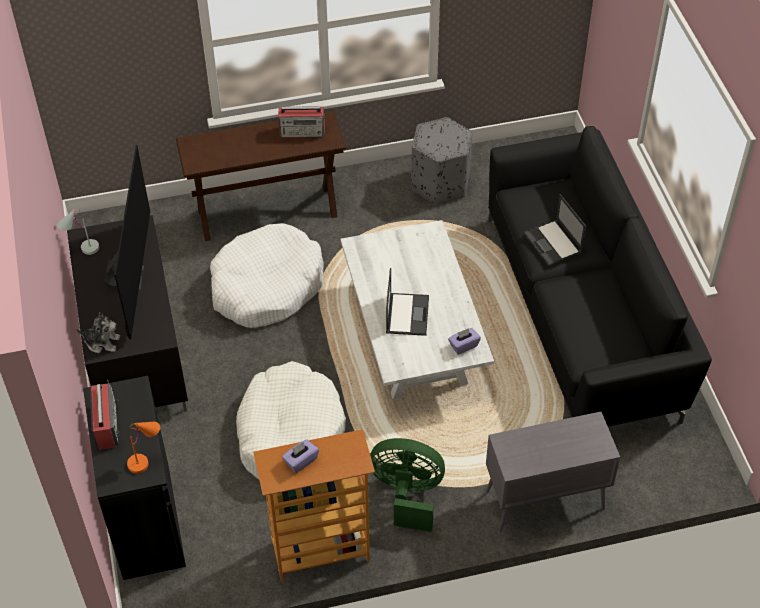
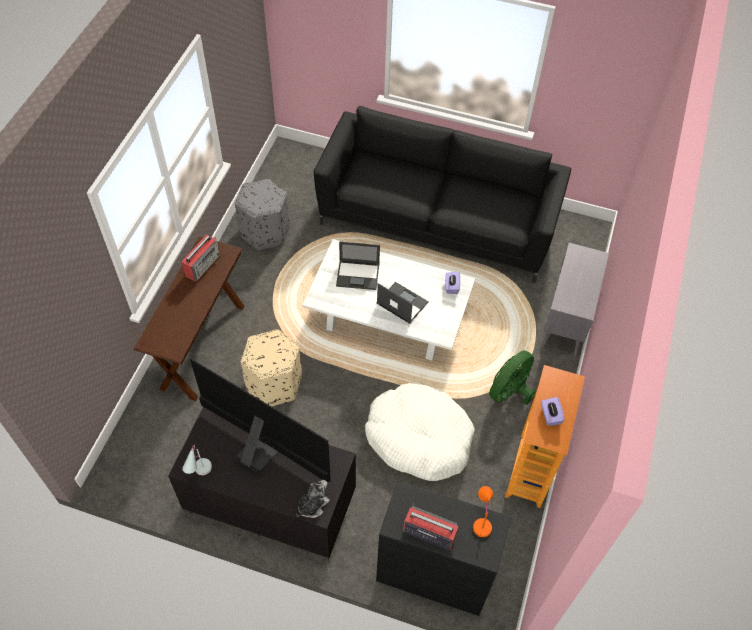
camera: 60 degrees left, 5 degrees up
white dog bed [210,223,324,328] -> beige ottoman [241,329,302,406]
laptop [524,194,586,266] -> laptop moved to [336,242,380,290]

